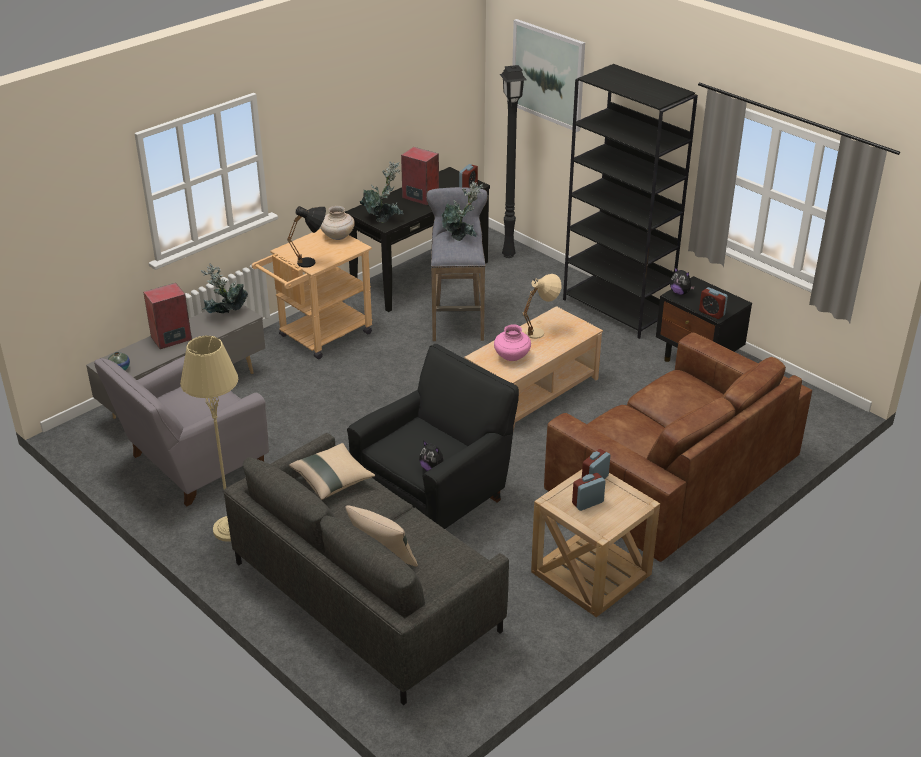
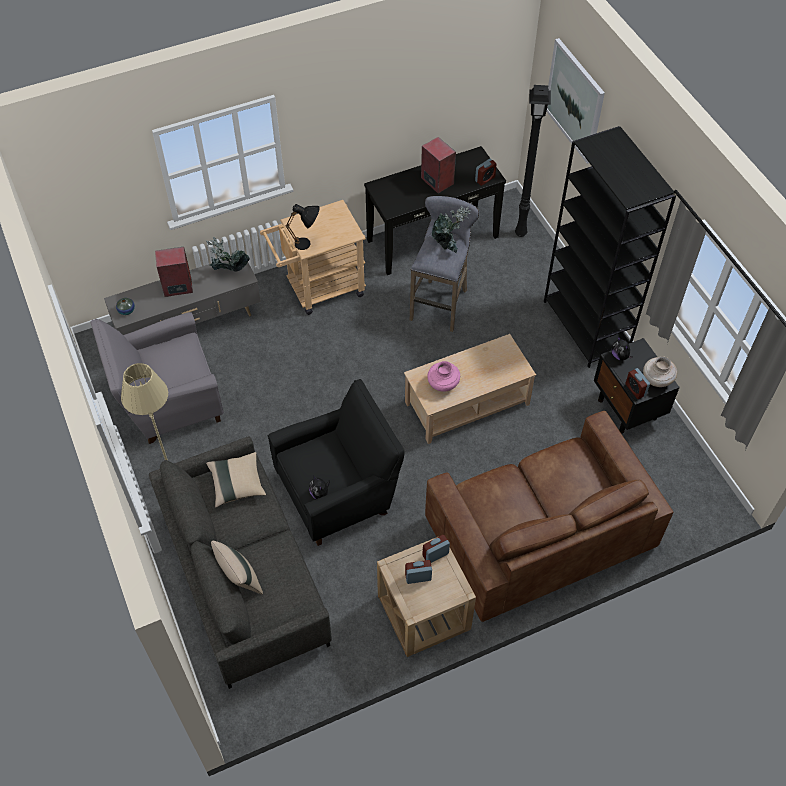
camera: 20 degrees right, 20 degrees up
beige vase [321,206,355,240] -> beige vase moved to [643,356,677,387]
potted plant [360,162,403,222] -> none
beige table lamp [523,274,561,339] -> none

